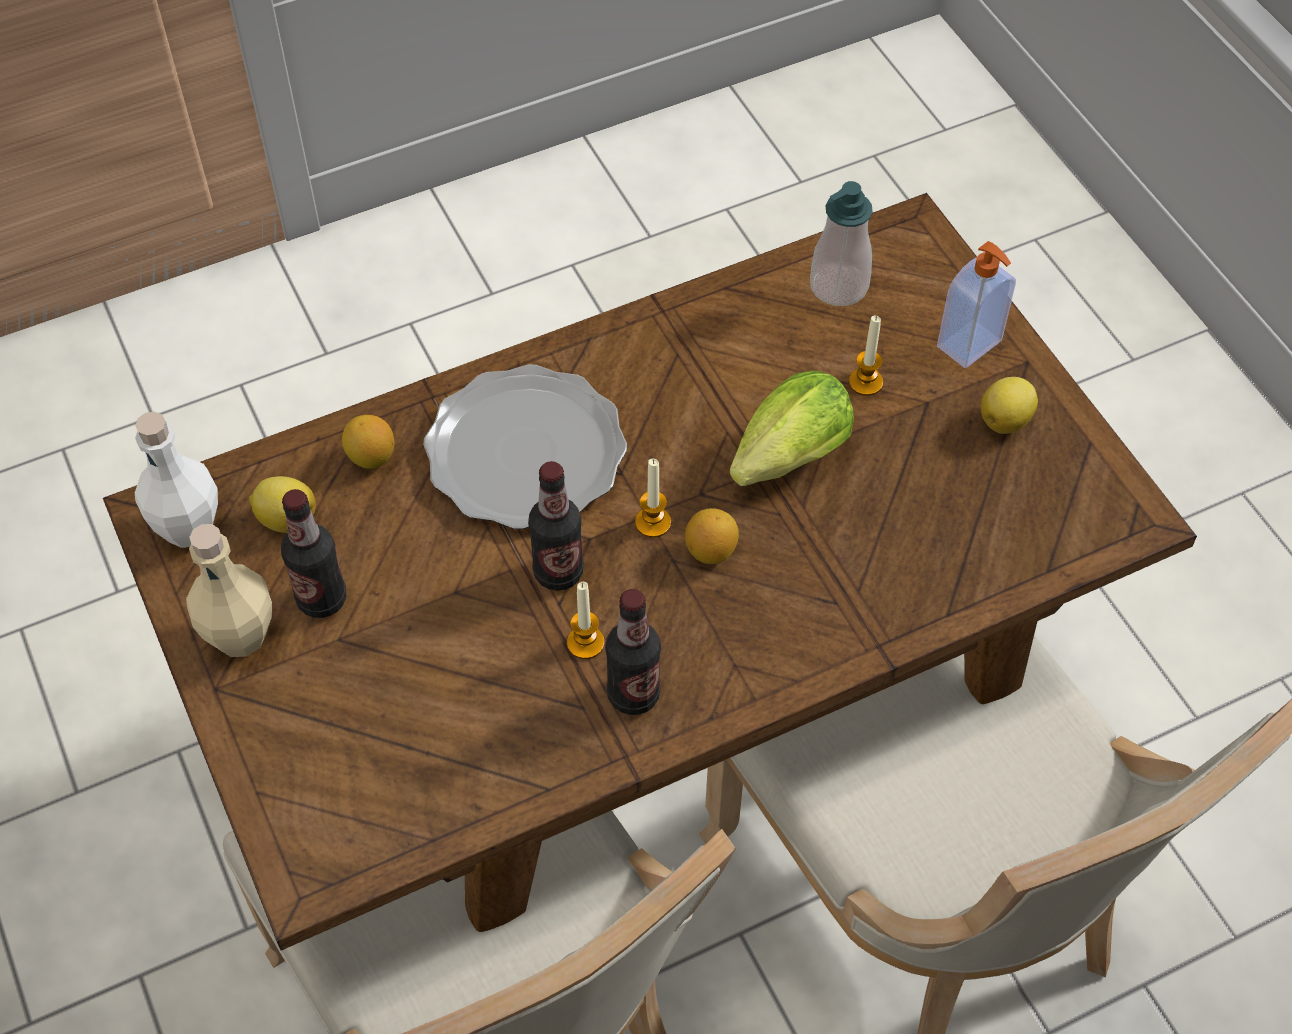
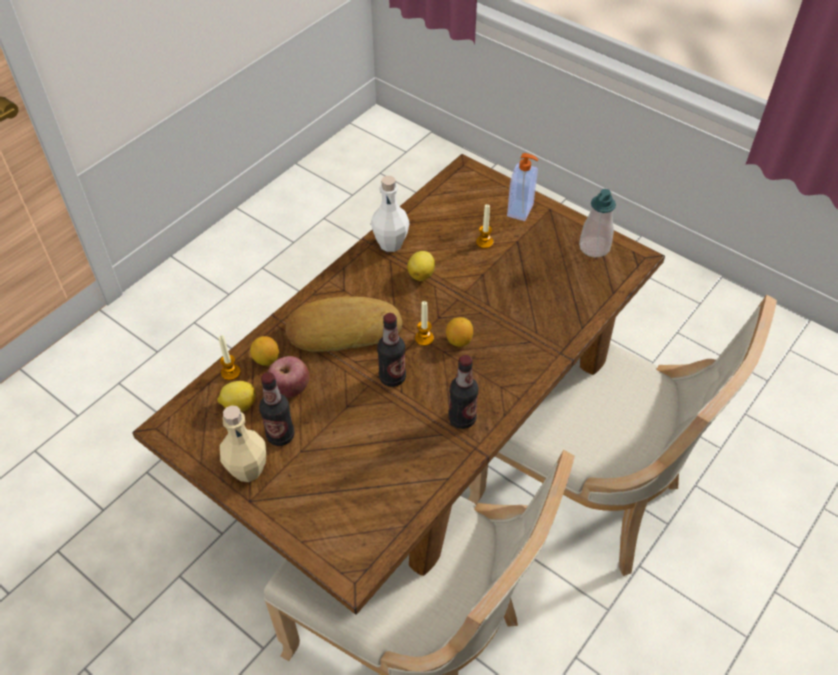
camera: 25 degrees left, 5 degrees down
white bottle [135,412,218,548] -> white bottle moved to [371,176,410,252]
plate [423,365,627,529] -> bread [286,296,402,352]
candle [567,582,604,659] -> candle moved to [219,335,241,380]
lettuce [730,371,854,486] -> none
soap dispenser [810,181,873,306] -> soap dispenser moved to [579,189,616,257]
lemon [981,377,1038,434] -> lemon moved to [407,251,435,281]
none -> apple [268,356,309,398]

